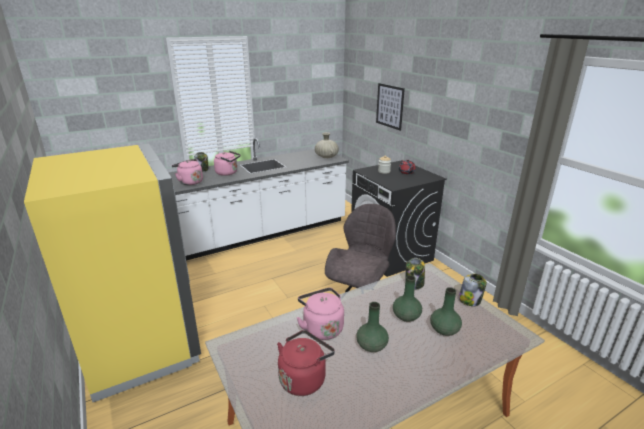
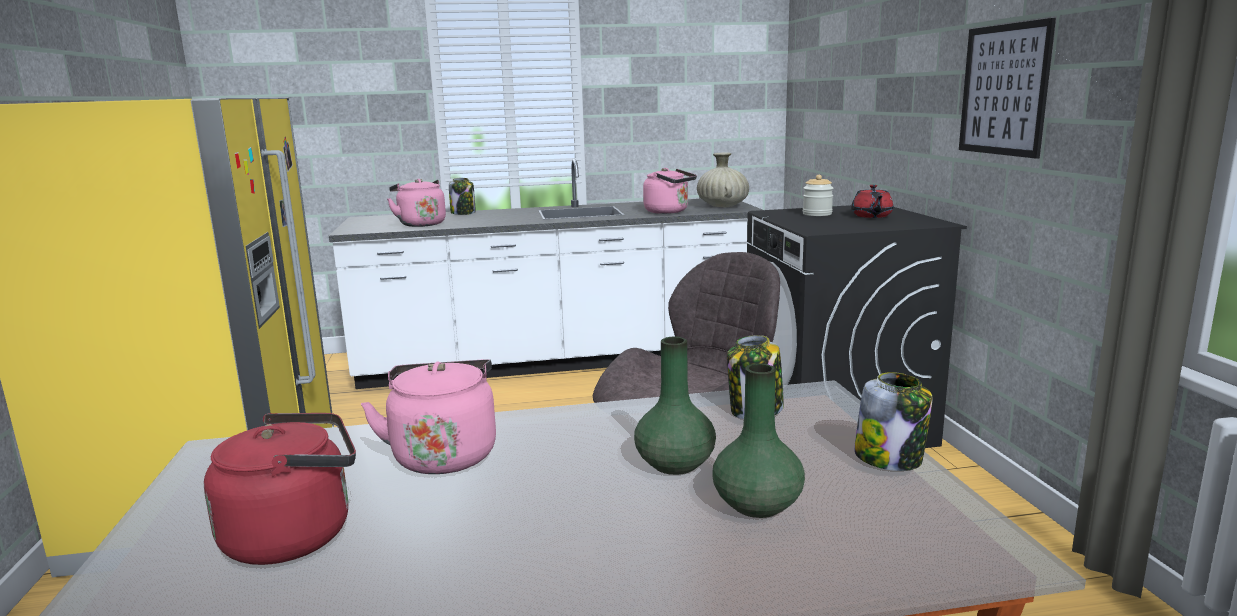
camera: 20 degrees right, 10 degrees down
pink kettle [214,151,240,176] -> pink kettle moved to [643,168,697,214]
green vase [356,302,389,352] -> none
picture [376,83,405,131] -> picture moved to [959,18,1056,159]

